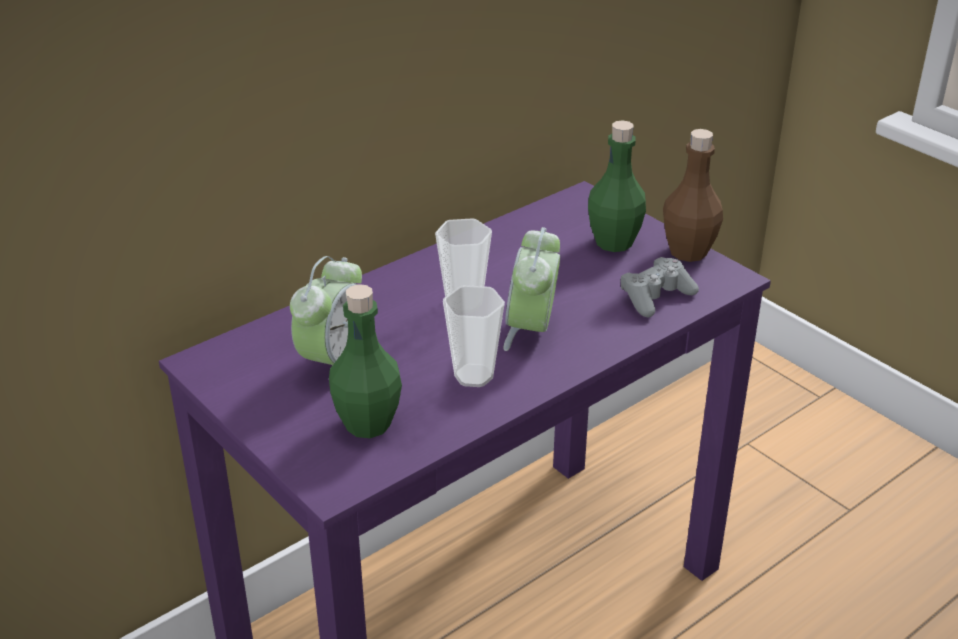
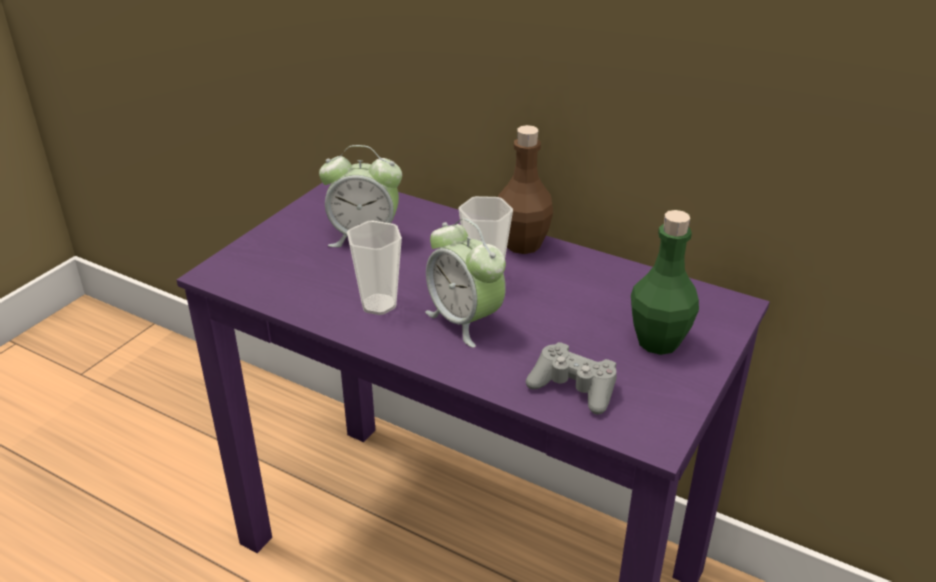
camera: 70 degrees right, 0 degrees up
green bottle [329,284,402,438] -> none
alarm clock [503,227,560,351] -> alarm clock turned 120 degrees counterclockwise [425,218,506,348]
brown bottle [663,129,723,262] -> brown bottle moved to [498,125,553,254]

